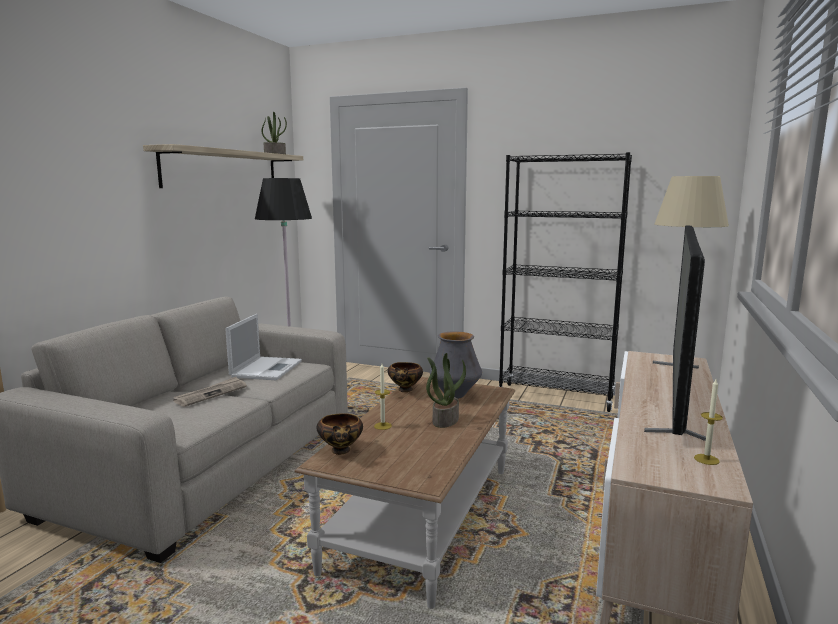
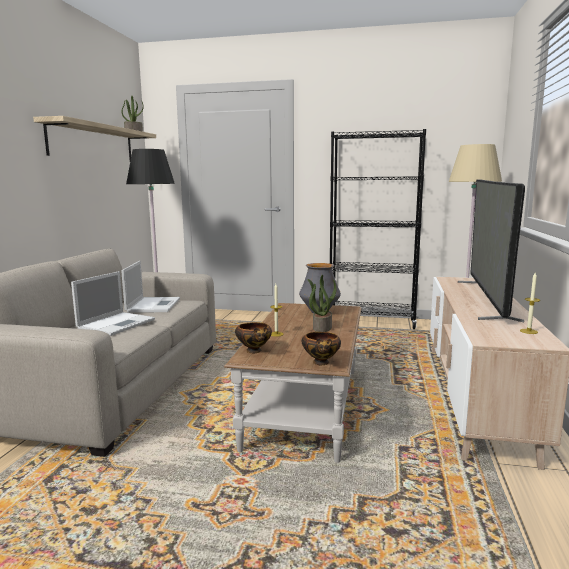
camera: 10 degrees left, 0 degrees up
newspaper [173,377,247,407] -> laptop [71,271,155,336]
bowl [388,362,423,392] -> bowl moved to [302,332,341,365]

